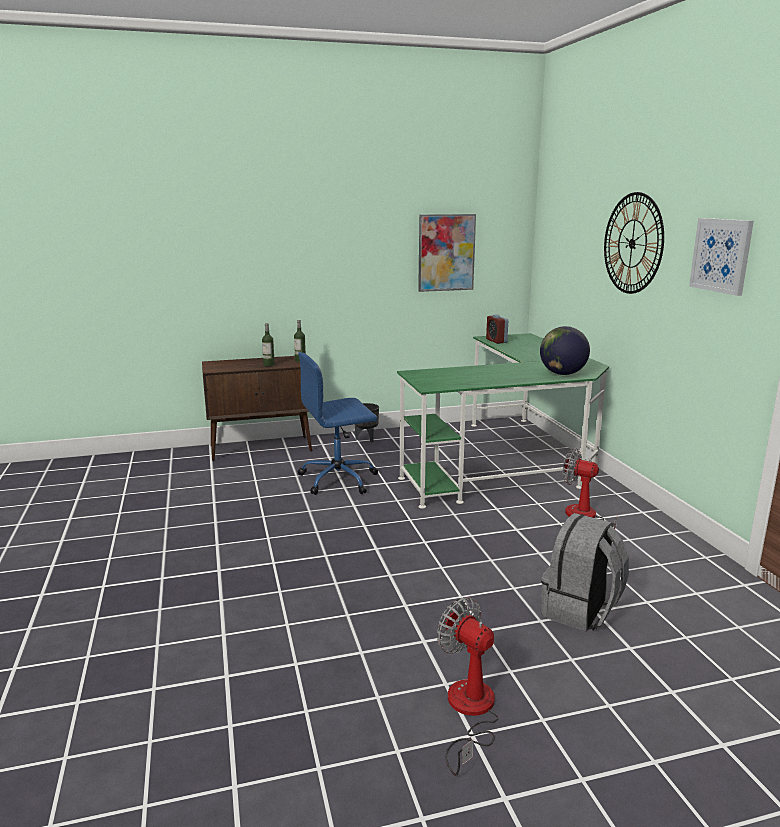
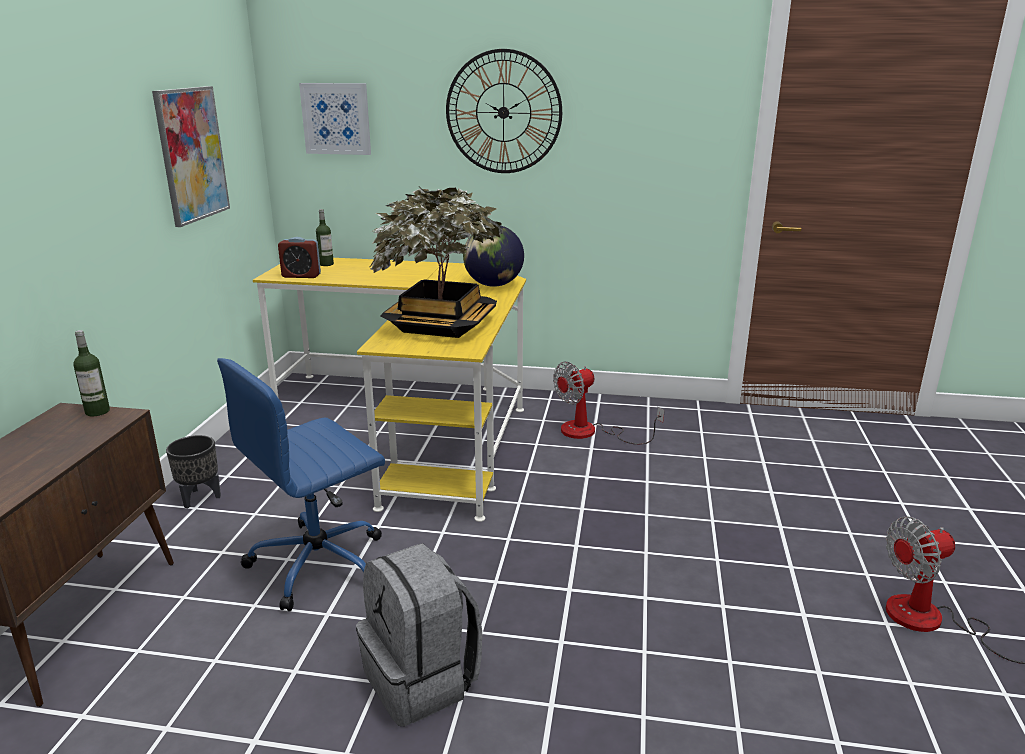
camera: 65 degrees left, 5 degrees up
bottle [262,323,275,367] -> bottle moved to [316,209,334,266]
blue office chair [298,352,378,495] -> blue office chair turned 45 degrees clockwise [217,358,385,612]
green desk [397,333,609,509] -> yellow desk [253,258,526,522]
grey backpack [541,513,629,632] -> grey backpack moved to [356,543,482,727]
picture [689,218,754,296] -> picture moved to [299,83,371,155]
none -> potted plant [370,188,503,338]

